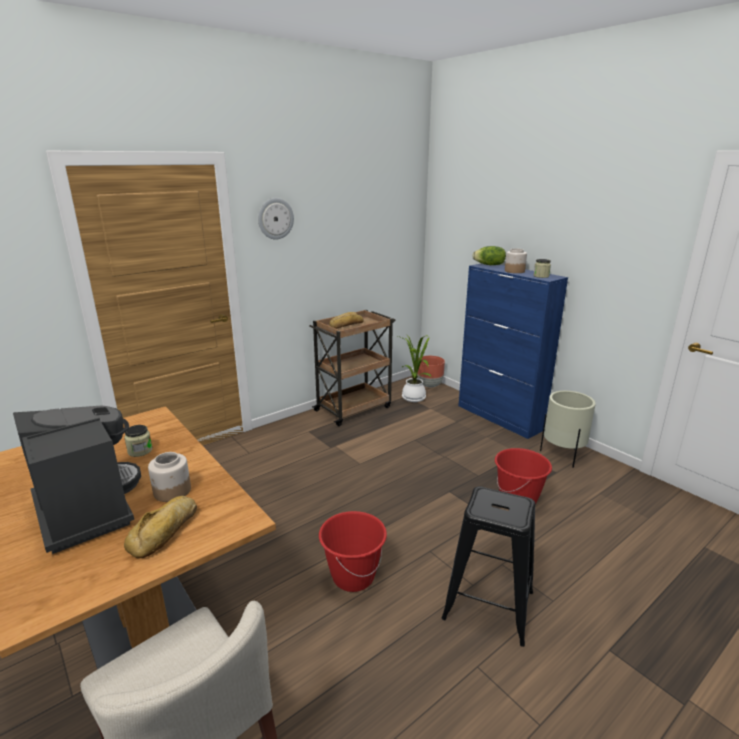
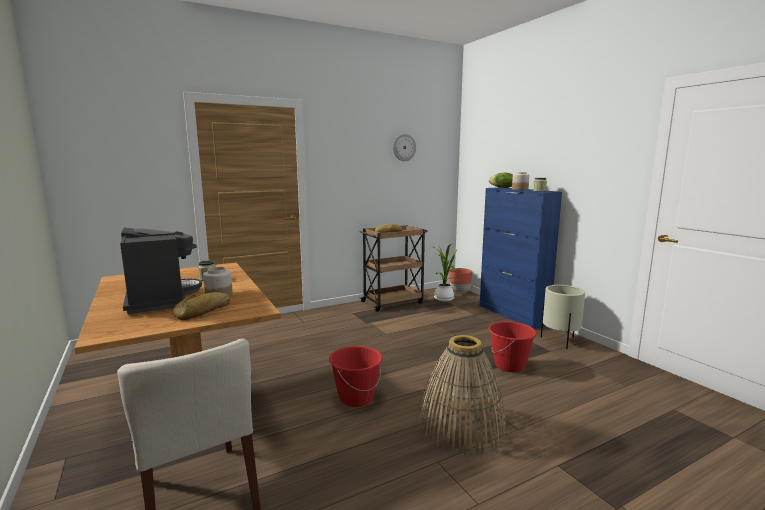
camera: 10 degrees right, 10 degrees down
wall clock [258,198,294,239] -> wall clock moved to [393,134,416,161]
black stool [442,486,535,647] -> basket [420,335,506,455]

